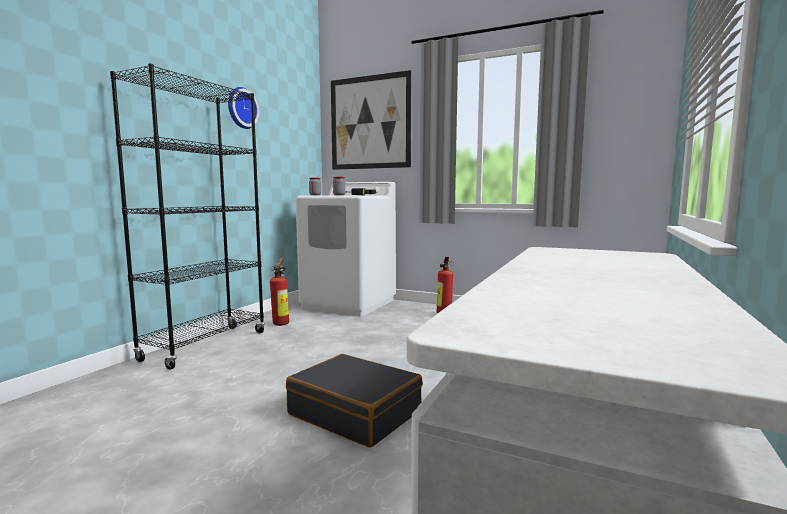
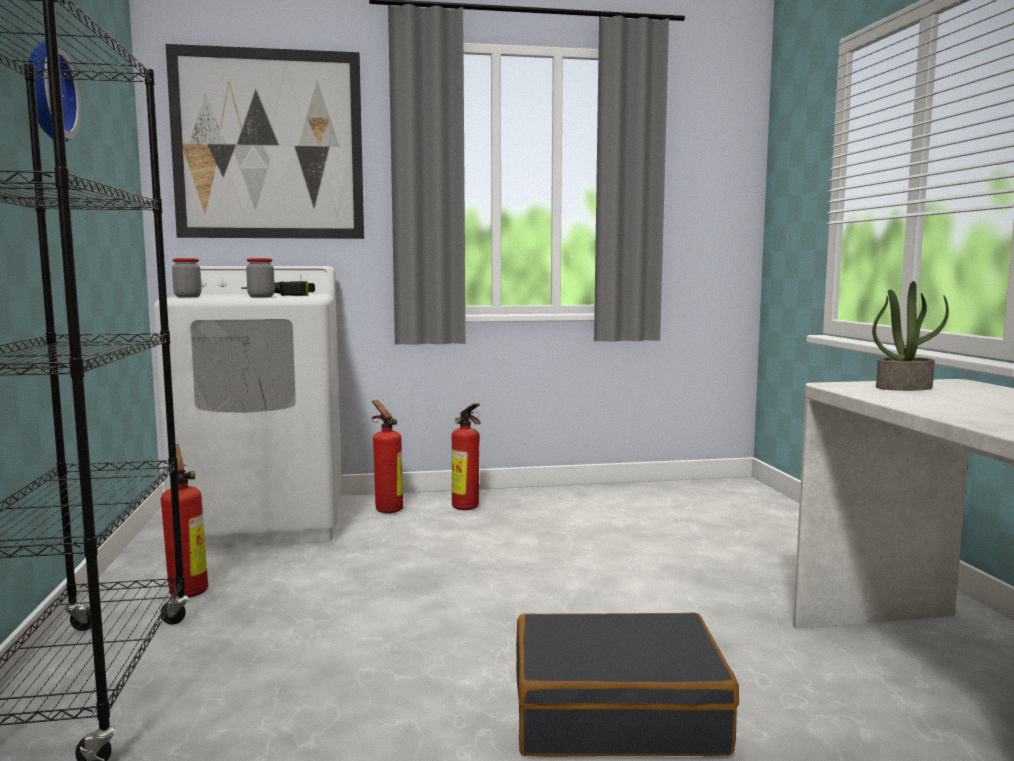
camera: 35 degrees left, 0 degrees up
none -> fire extinguisher [372,400,403,513]
none -> potted plant [872,281,949,391]

